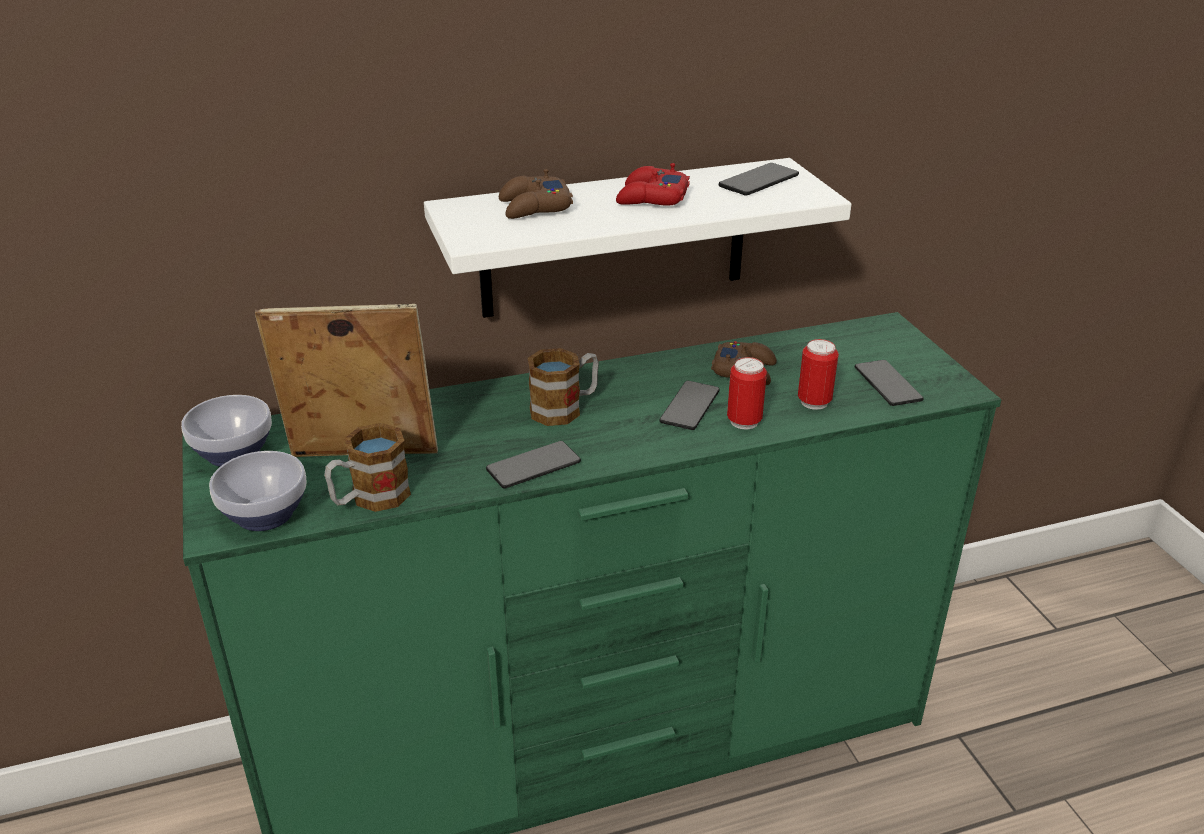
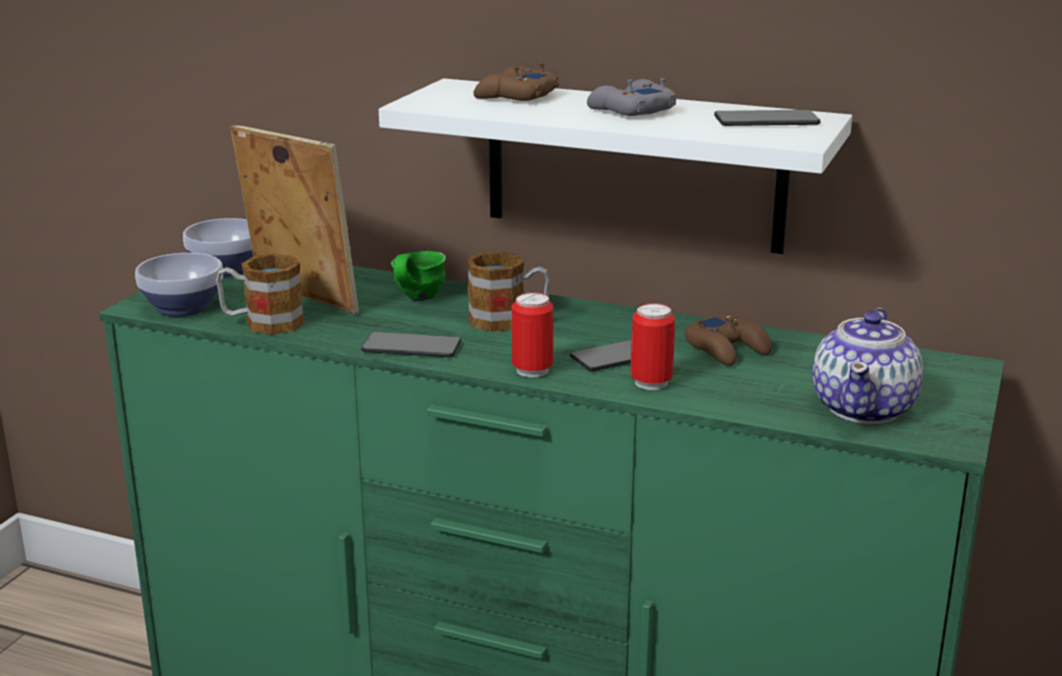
camera: 40 degrees right, 10 degrees down
red game controller [616,163,690,206] -> grey game controller [587,78,676,116]
can [798,339,839,410] -> can moved to [512,292,553,377]
phone [855,360,923,406] -> teapot [812,308,923,424]
none -> green mug [391,251,446,301]

